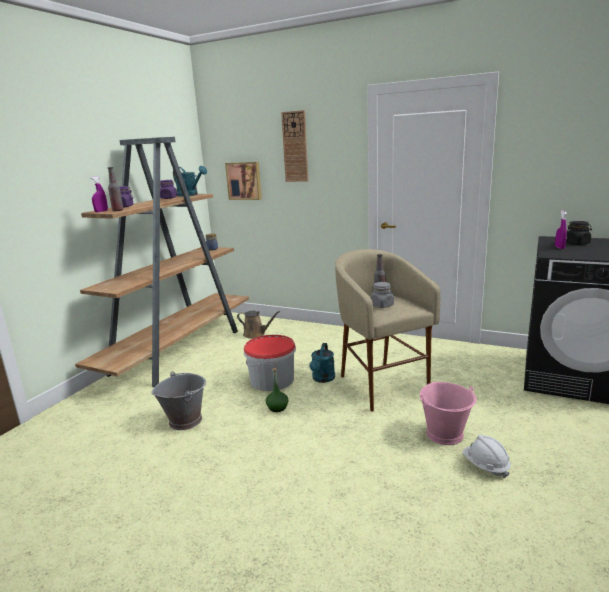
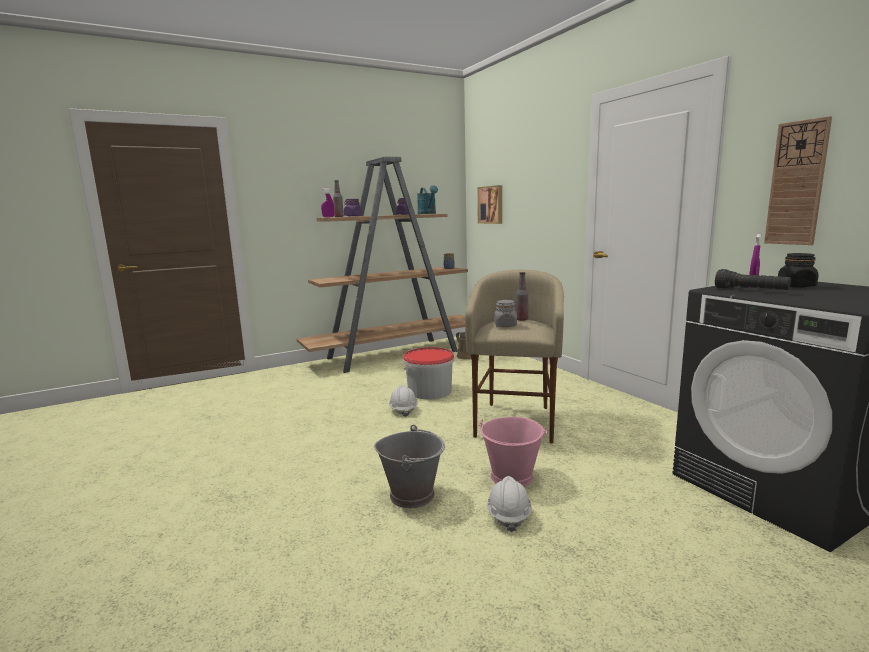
camera: 35 degrees right, 5 degrees down
grey bucket [151,371,206,430] -> grey bucket moved to [374,425,445,508]
green bottle [266,368,288,412] -> white hard hat [389,385,418,417]
wall clock [281,110,308,182] -> wall clock moved to [764,116,832,245]
turquoise watering can [309,343,335,383] -> none
none -> black flashlight [715,269,791,290]

